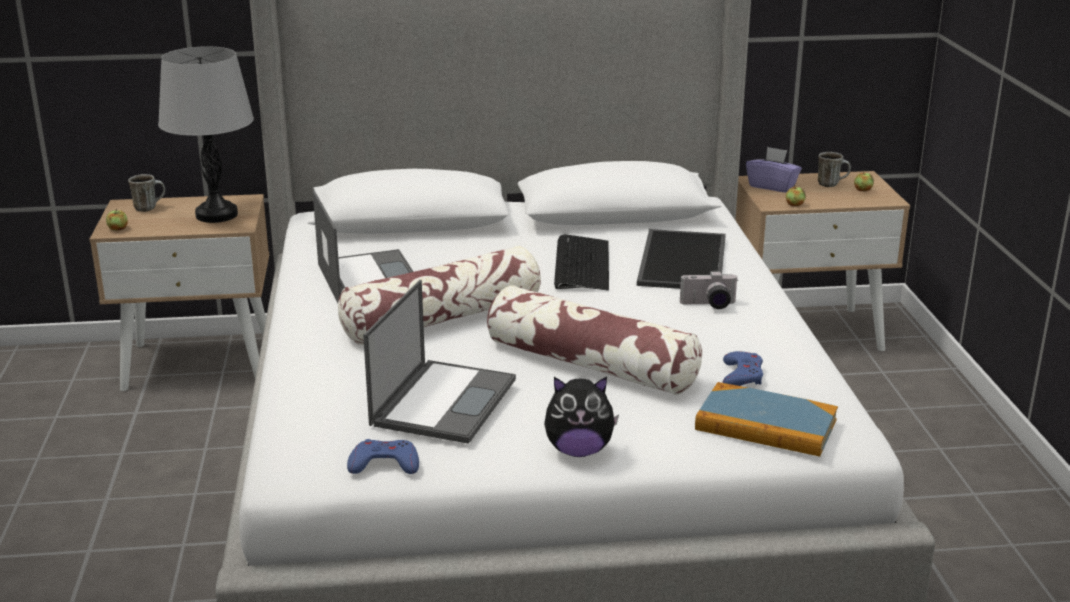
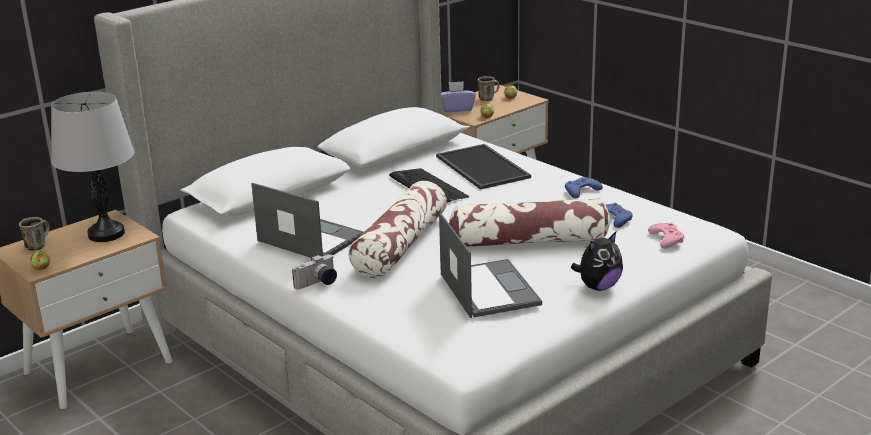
camera: 35 degrees left, 0 degrees up
blue game controller [347,439,419,474] -> blue game controller moved to [565,177,603,198]
camera [680,271,738,309] -> camera moved to [292,254,337,290]
book [695,382,838,457] -> pink game controller [648,223,684,248]

